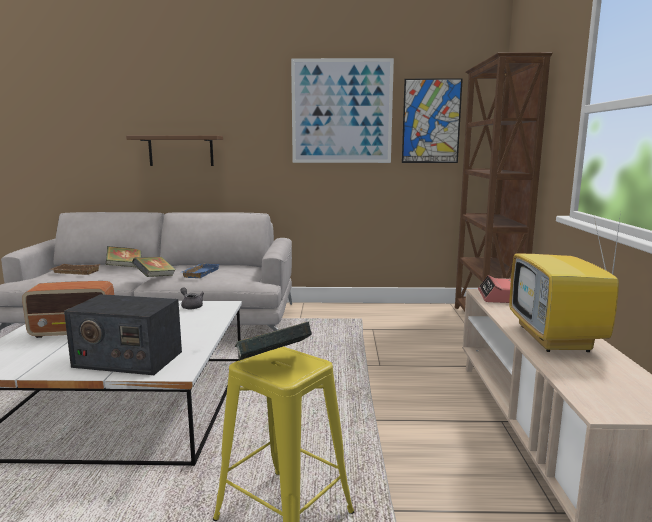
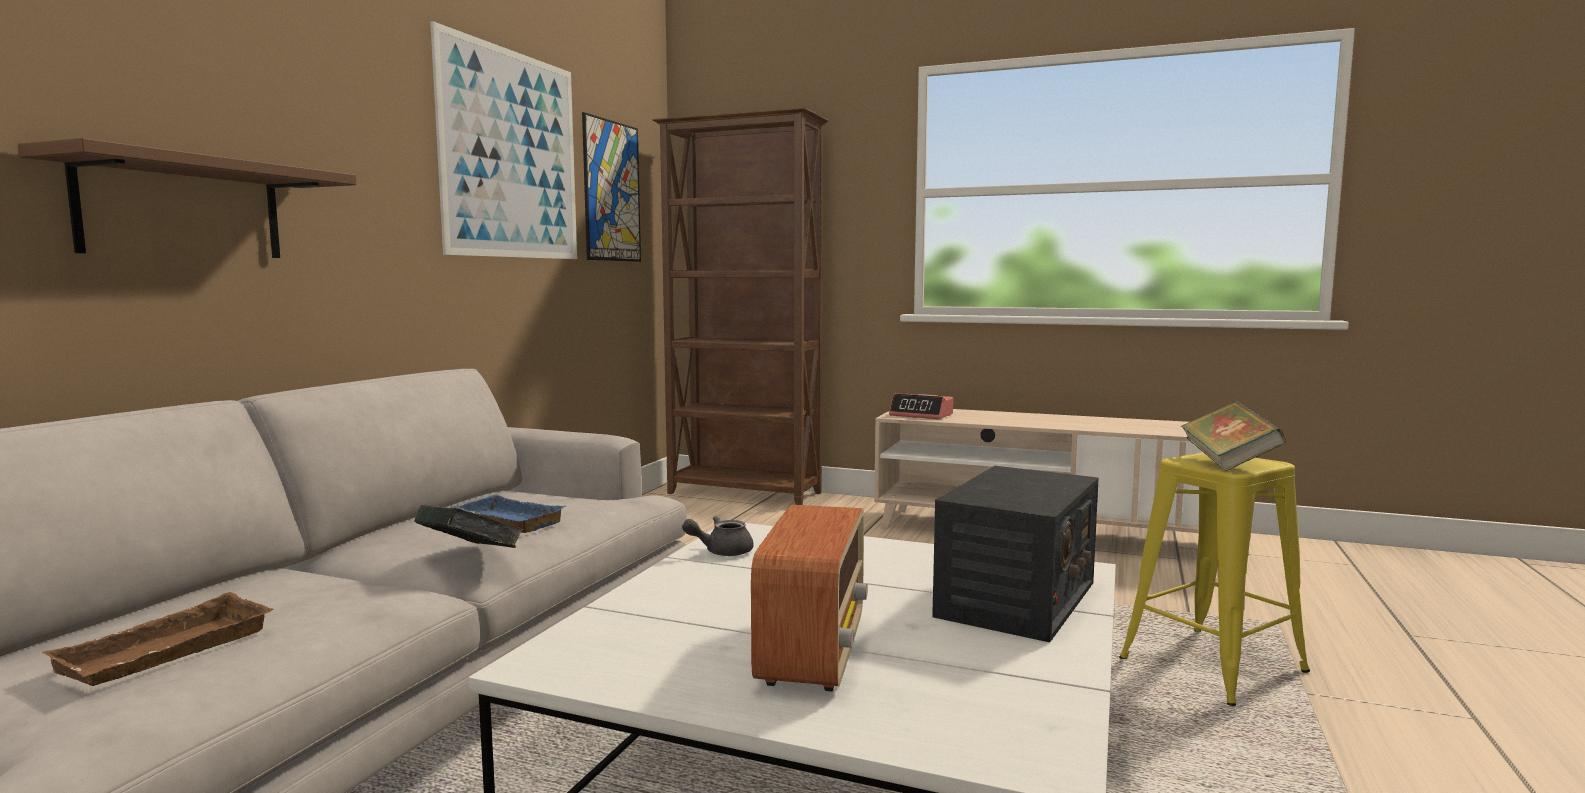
camera: 70 degrees left, 5 degrees down
book [106,246,141,267] -> none
television [509,212,621,352] -> none

